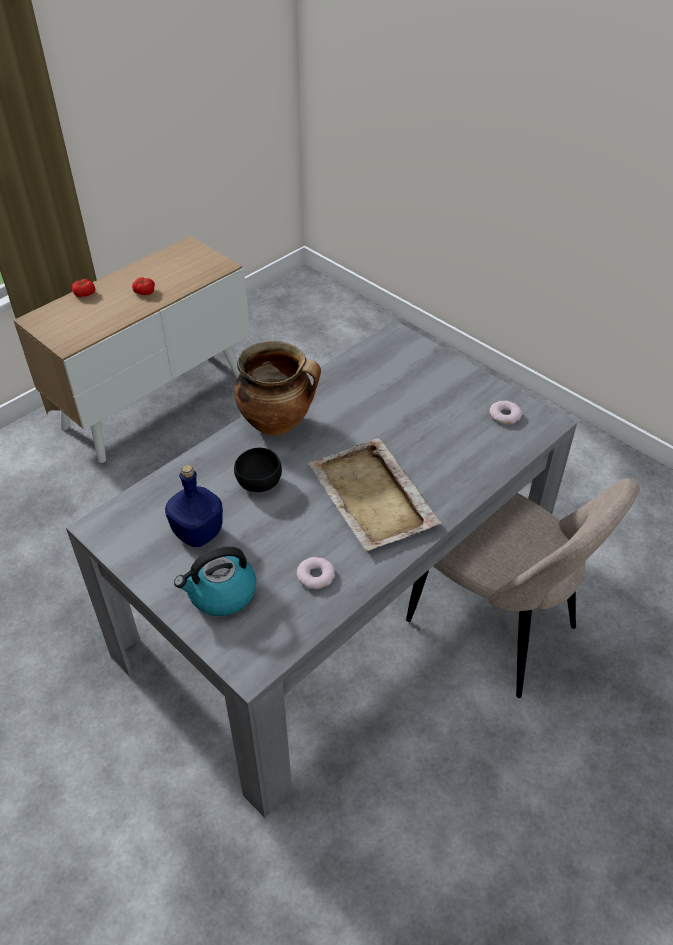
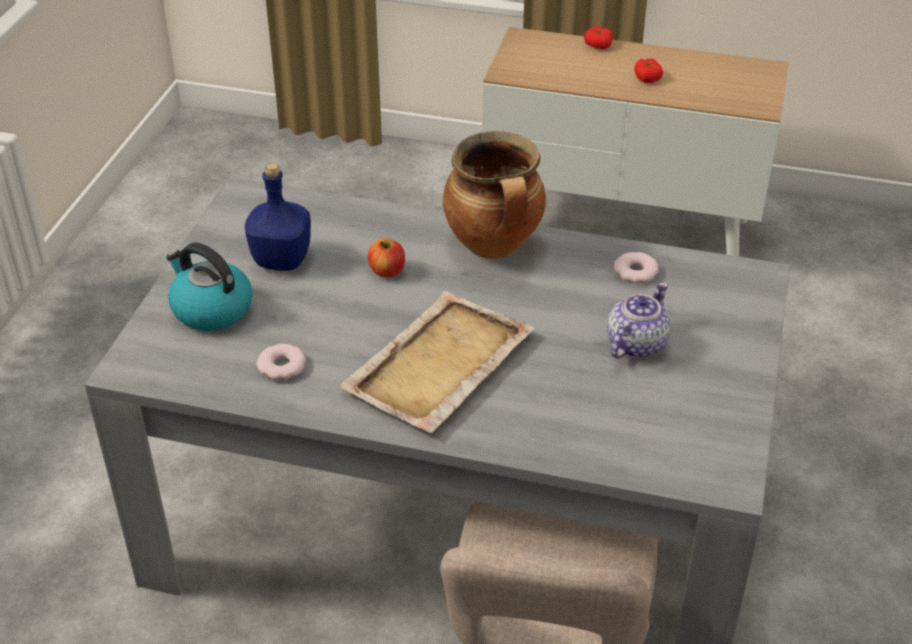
camera: 60 degrees right, 5 degrees down
black bowl [234,448,282,492] -> apple [368,238,405,278]
donut [489,401,522,424] -> donut moved to [614,252,659,283]
none -> teapot [607,282,671,359]

